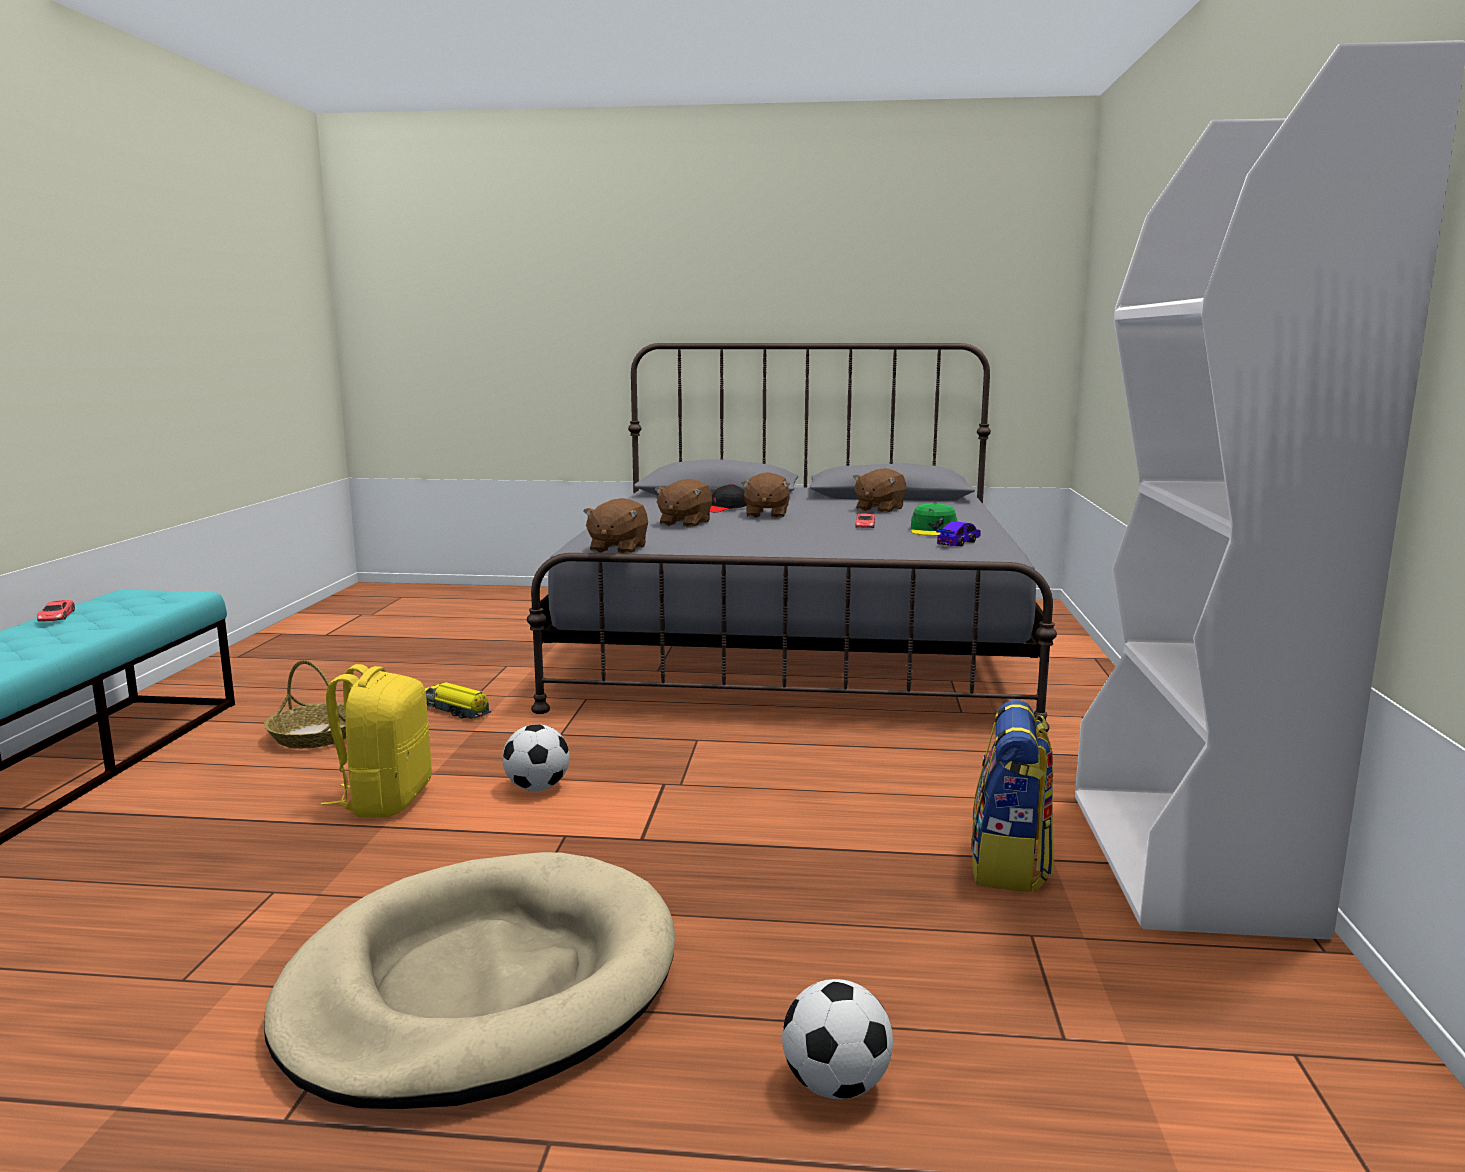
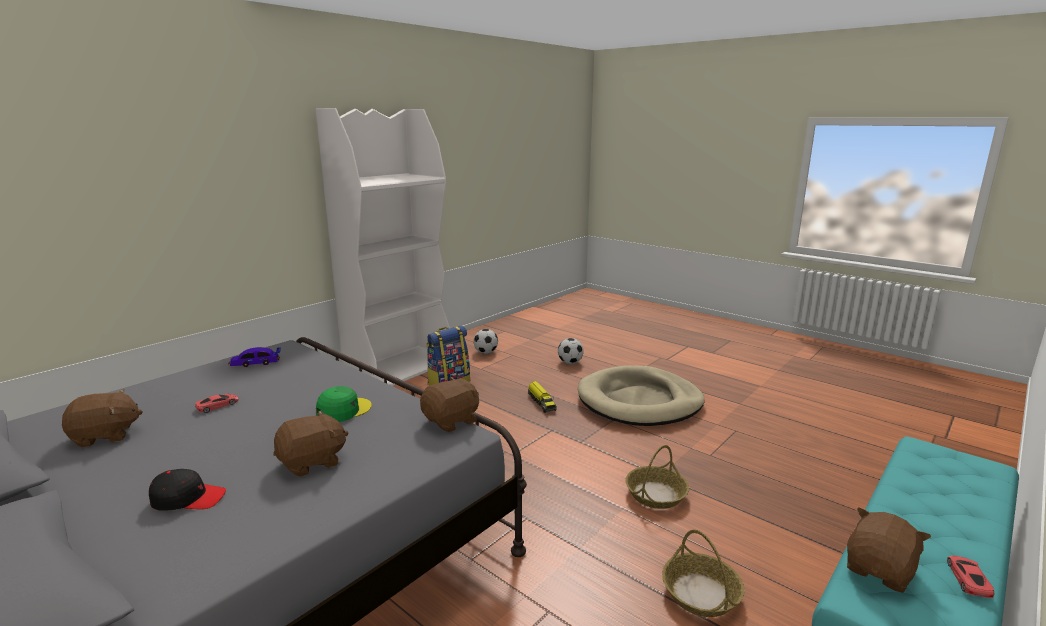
camera: 145 degrees left, 5 degrees up
yellow backpack [321,664,432,817] -> basket [625,445,689,509]
toy truck [425,682,491,719] -> toy truck moved to [528,381,557,413]
football [502,724,569,791] -> football moved to [473,329,498,354]
brown plush toy [741,472,790,518] -> brown plush toy moved to [847,507,931,593]
green cap [911,503,957,536] -> green cap moved to [316,386,372,422]

